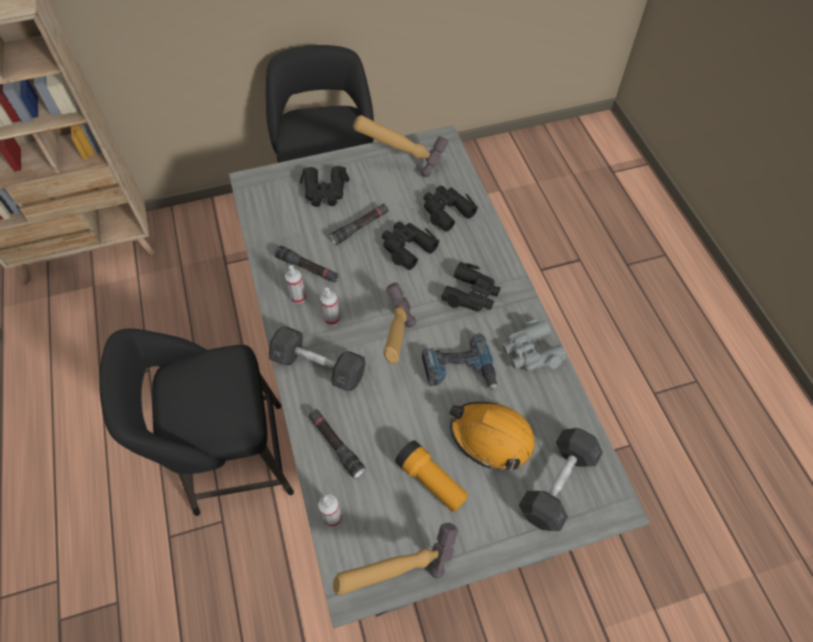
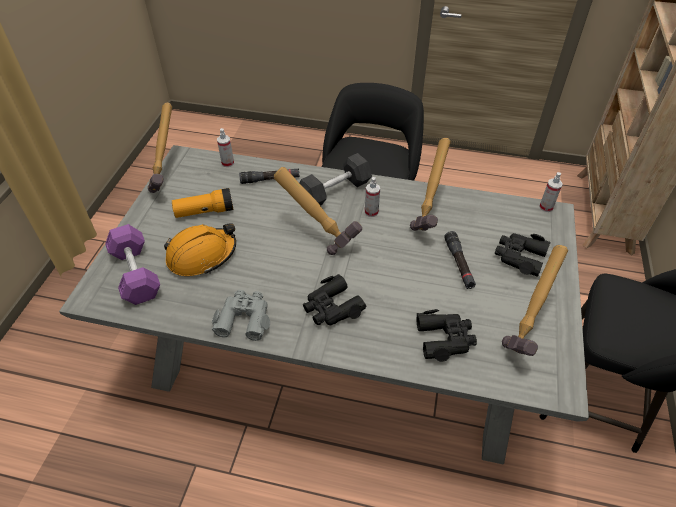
camera: 120 degrees right, 10 degrees down
black flashlight [274,245,339,283] -> hammer [410,138,451,231]
spray bottle [285,265,306,304] -> spray bottle moved to [539,172,563,212]
black binoculars [382,222,439,270] -> none
power drill [422,333,497,393] -> none
grey dumbbell [519,428,603,531] -> purple dumbbell [105,224,160,305]

